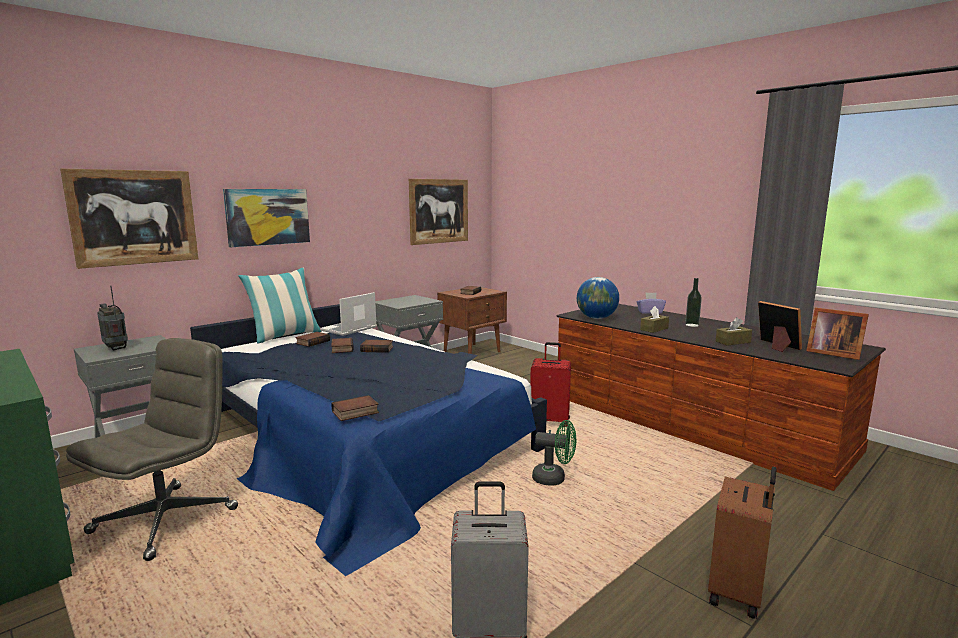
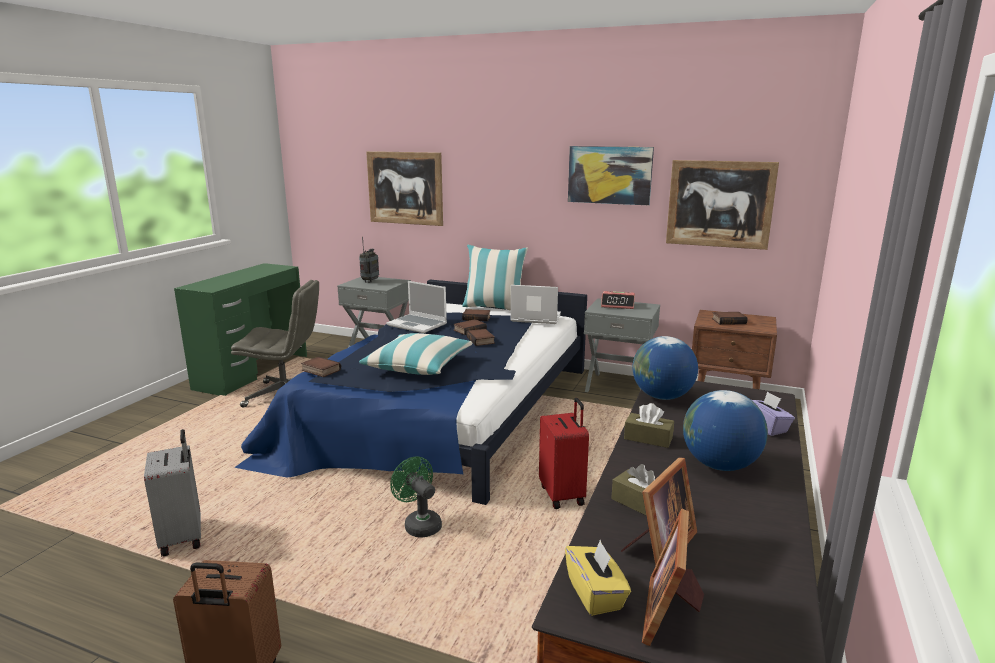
camera: 65 degrees right, 5 degrees up
picture [223,189,310,247] -> picture moved to [568,146,654,205]
green fan [532,420,576,486] -> green fan turned 150 degrees clockwise [390,456,442,538]
bottle [685,278,702,327] -> globe [683,390,768,471]
none -> pillow [359,333,472,375]
none -> laptop [386,281,447,333]
none -> yellow tissue box [565,540,631,616]
none -> alarm clock [601,291,635,309]

